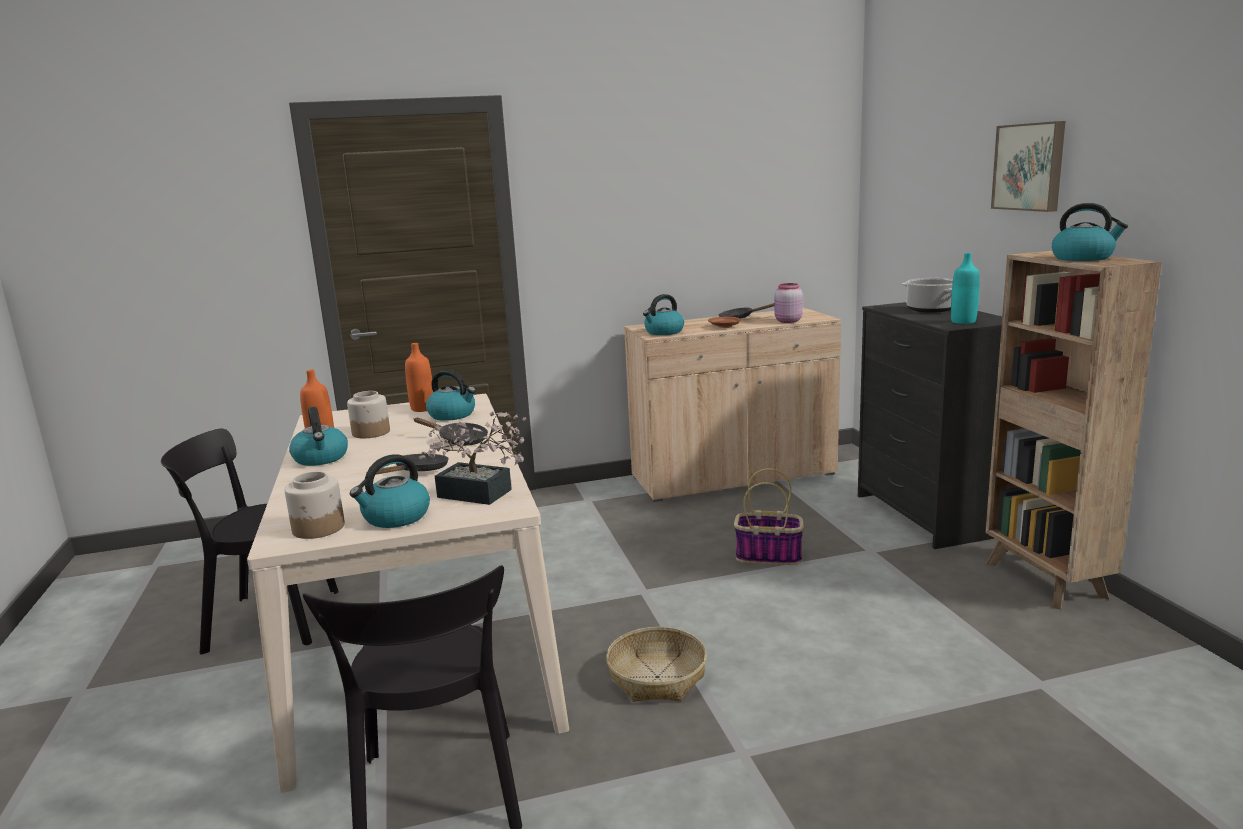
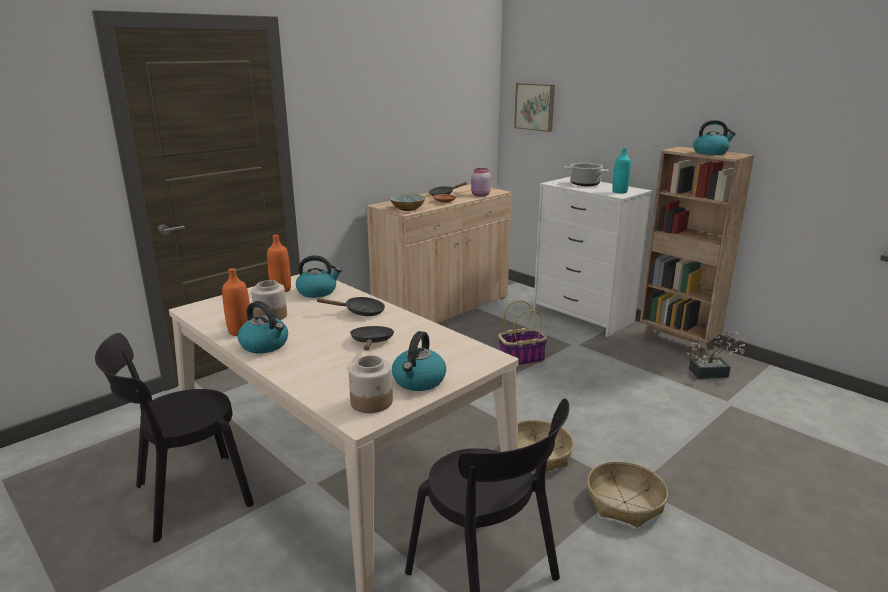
camera: 30 degrees left, 5 degrees up
potted plant [419,411,526,505] -> potted plant moved to [687,331,746,379]
kettle [643,294,684,335] -> bowl [390,194,426,211]
black dresser [858,302,1002,549] -> white dresser [533,177,652,337]
picture [991,121,1065,212] -> picture moved to [514,83,555,132]
none -> basket [587,461,668,528]

